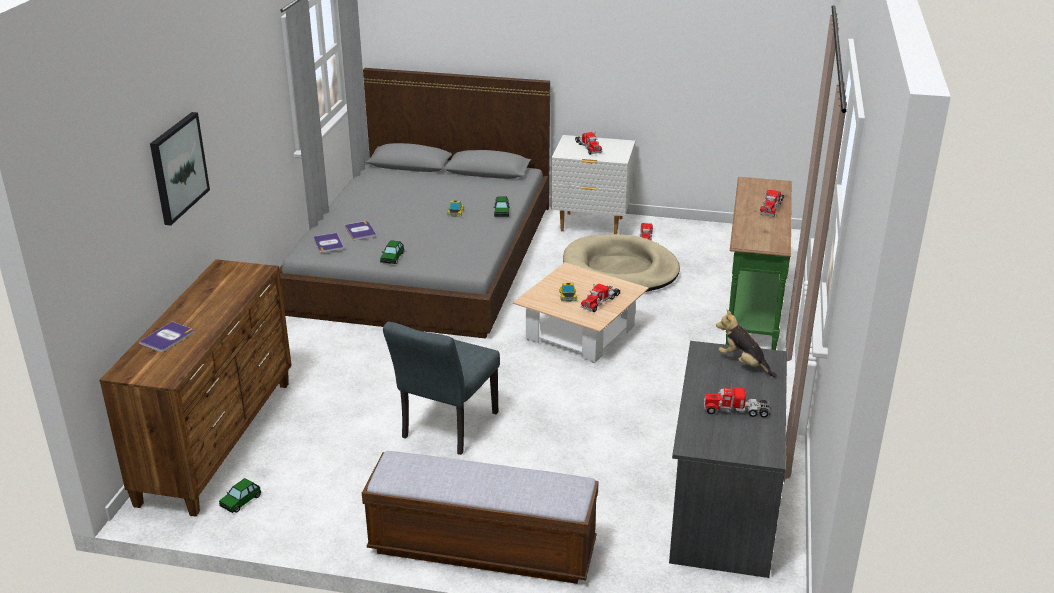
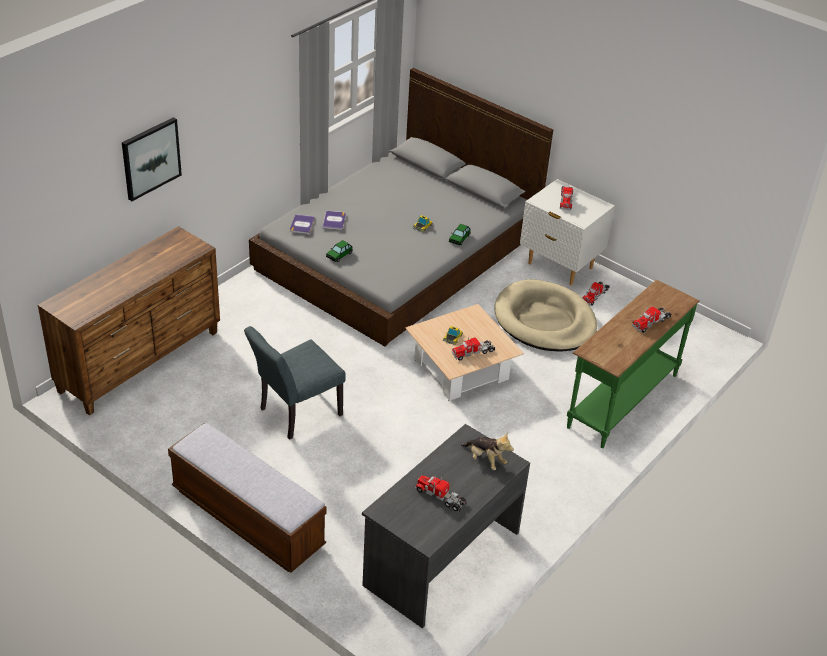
camera: 25 degrees right, 10 degrees up
book [139,322,194,352] -> none
toy car [219,478,261,513] -> none
plush toy [716,309,777,377] -> plush toy turned 150 degrees clockwise [461,432,514,470]

